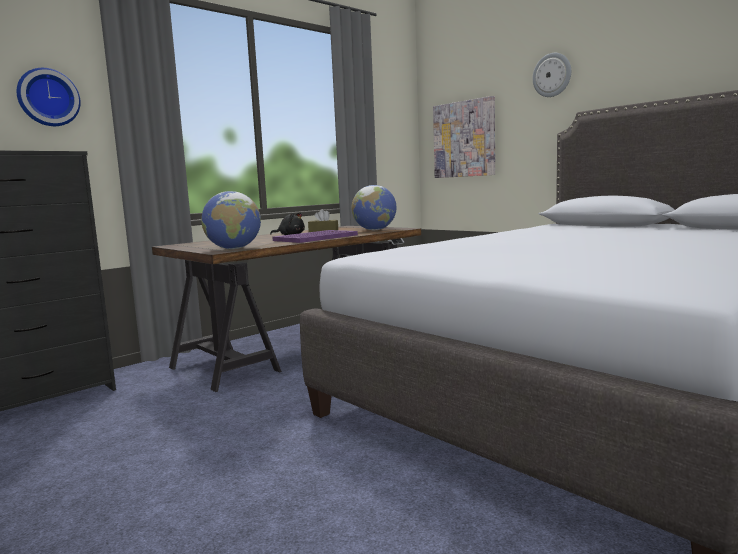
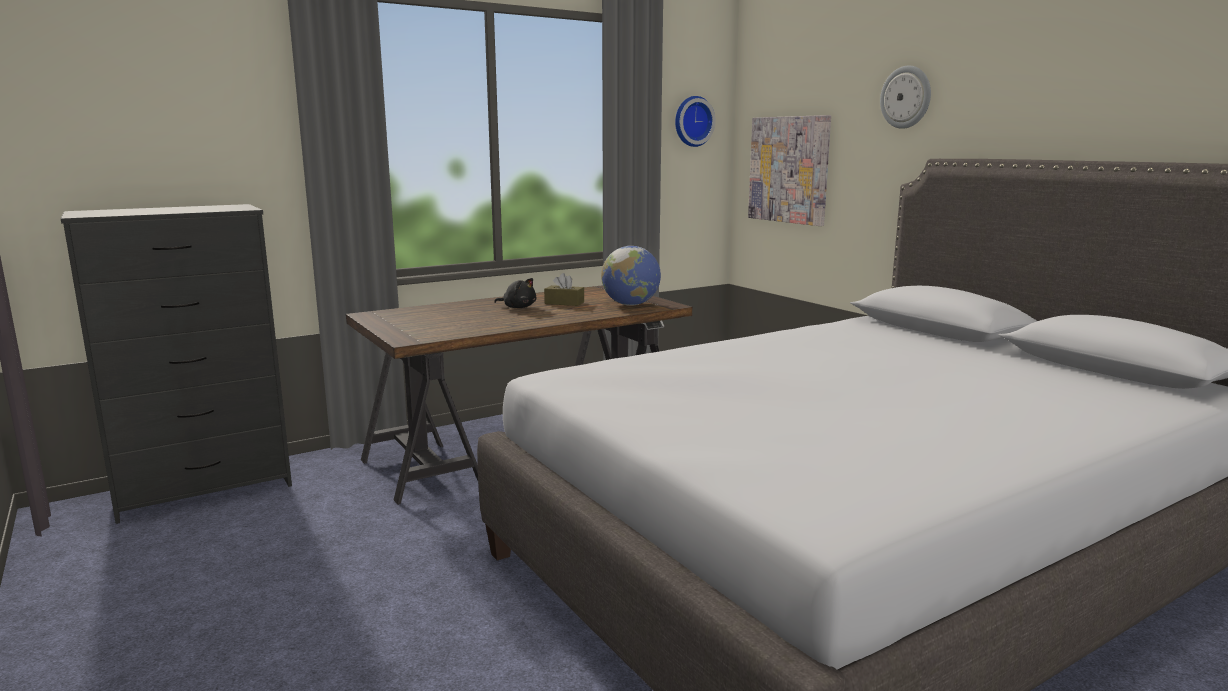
camera: 10 degrees right, 5 degrees up
wall clock [17,68,80,126] -> wall clock moved to [675,96,716,147]
globe [201,191,261,249] -> none
purple tray [272,230,358,243] -> none

